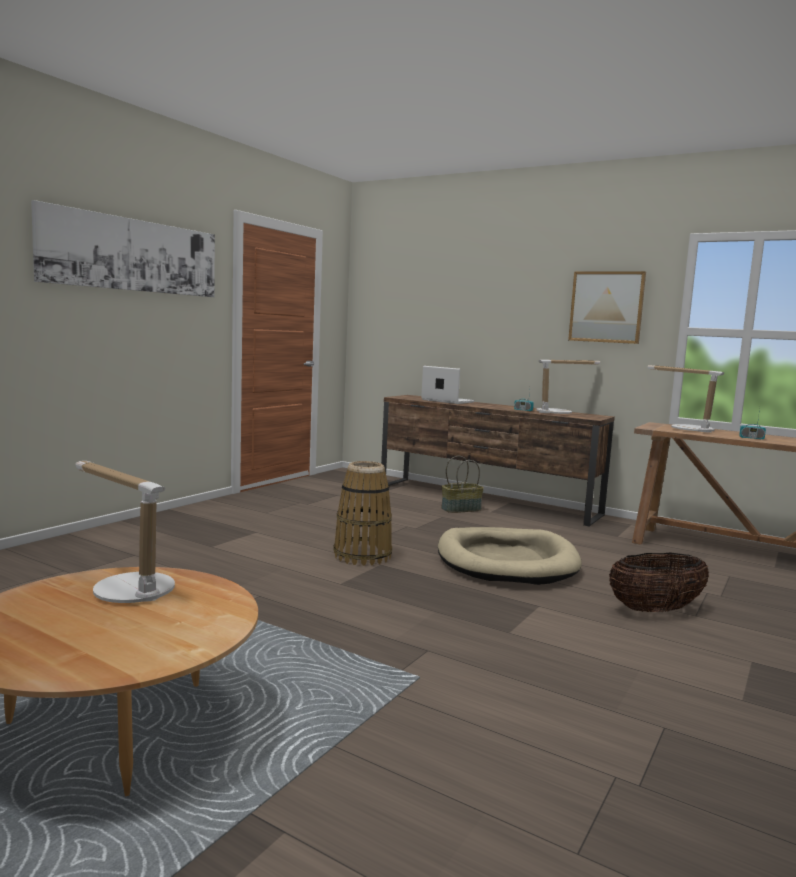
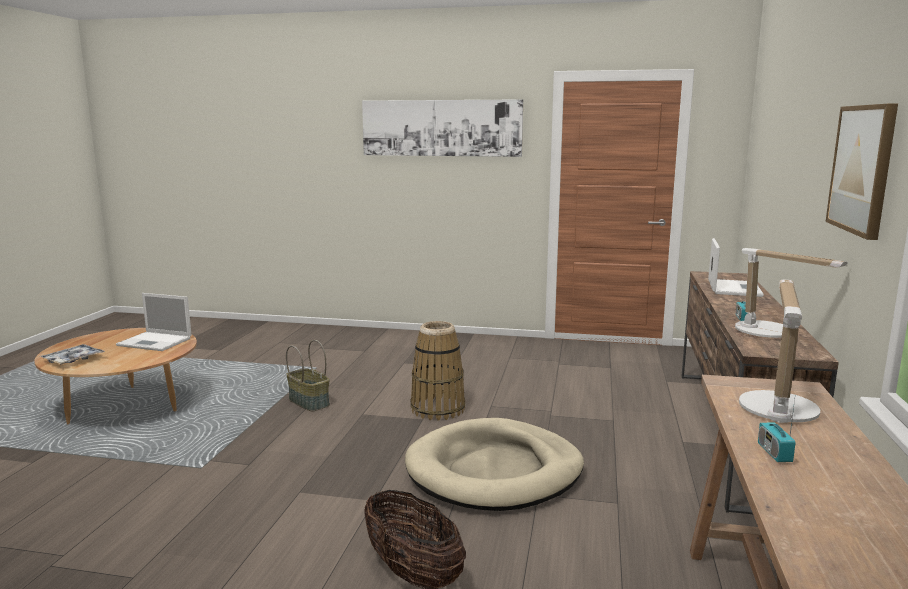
camera: 70 degrees right, 5 degrees up
table lamp [75,461,175,603] -> laptop [116,293,192,351]
basket [441,456,484,513] -> basket moved to [286,340,330,411]
none -> tray [40,344,105,365]

